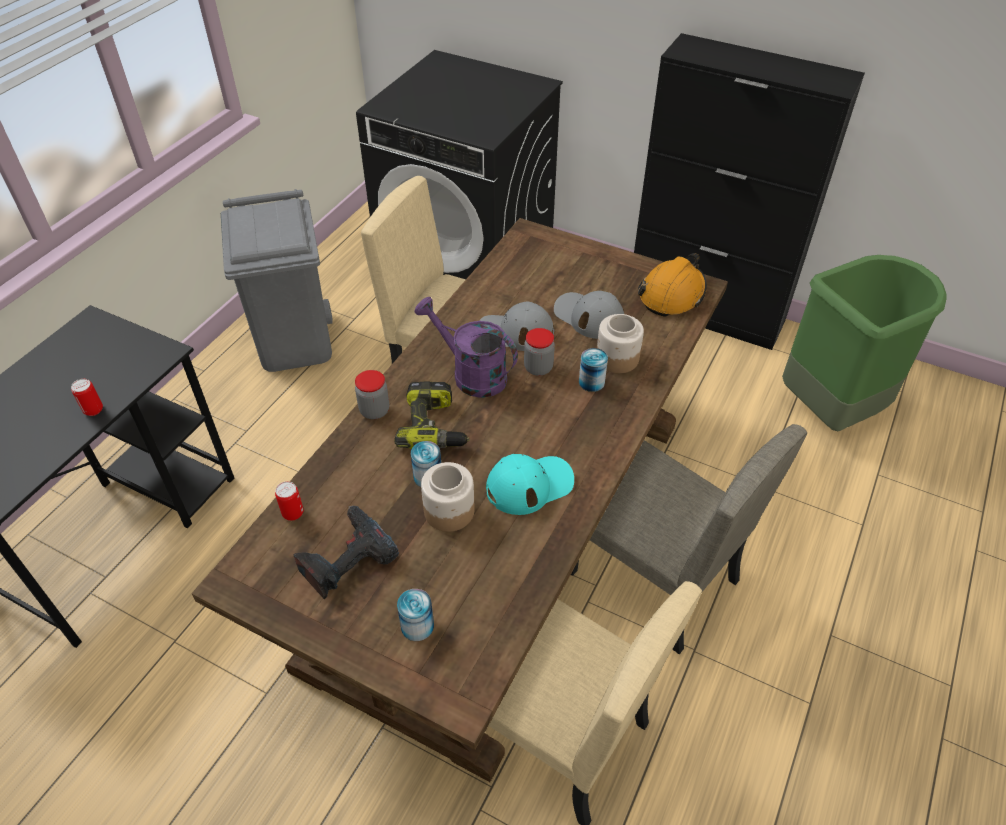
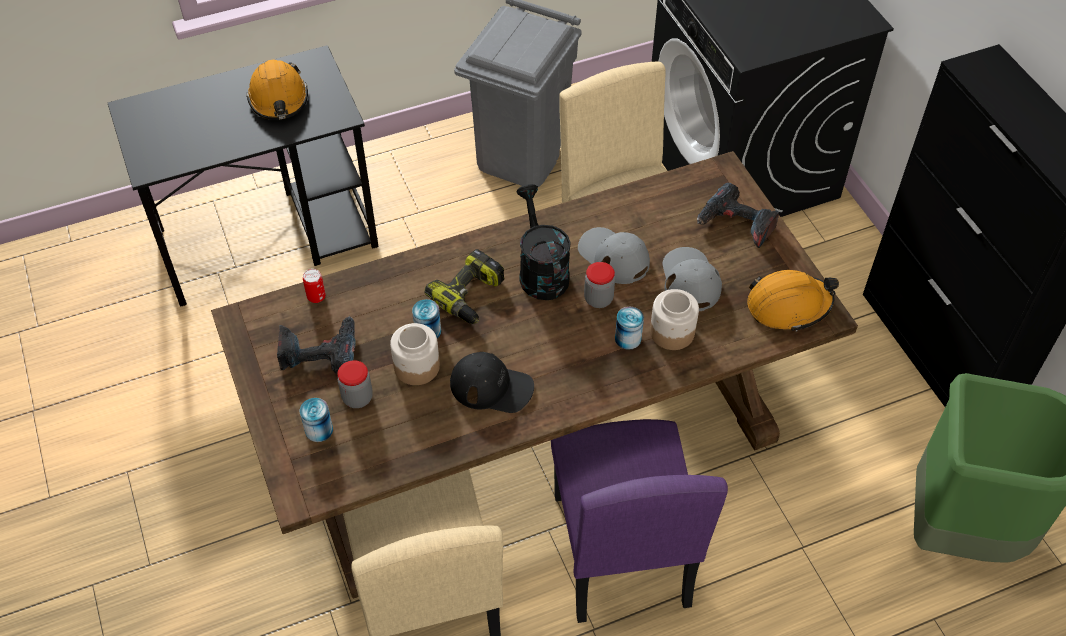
camera: 40 degrees right, 5 degrees up
can [71,379,103,416] -> none
jar [355,370,389,419] -> jar moved to [338,360,373,408]
purple watering can [414,297,518,398] -> black watering can [516,184,571,300]
turquoise cap [486,454,574,515] -> black cap [450,351,534,413]
beige chair [571,424,807,654] -> purple chair [551,419,728,623]
none -> orange hard hat [246,59,308,120]
none -> power drill [697,183,779,248]

